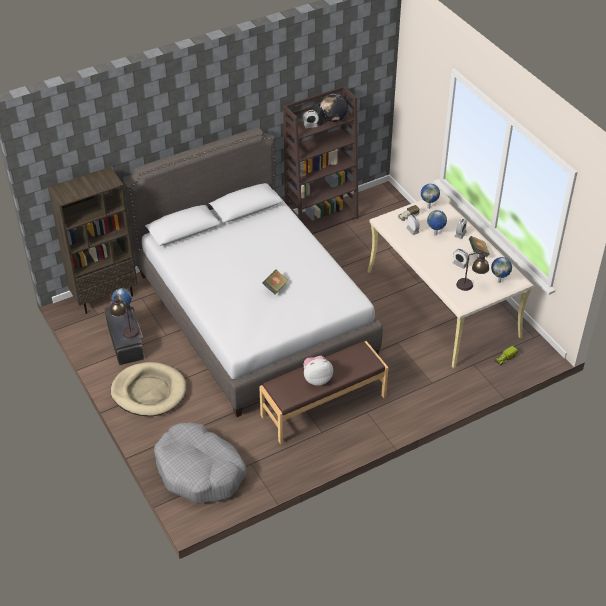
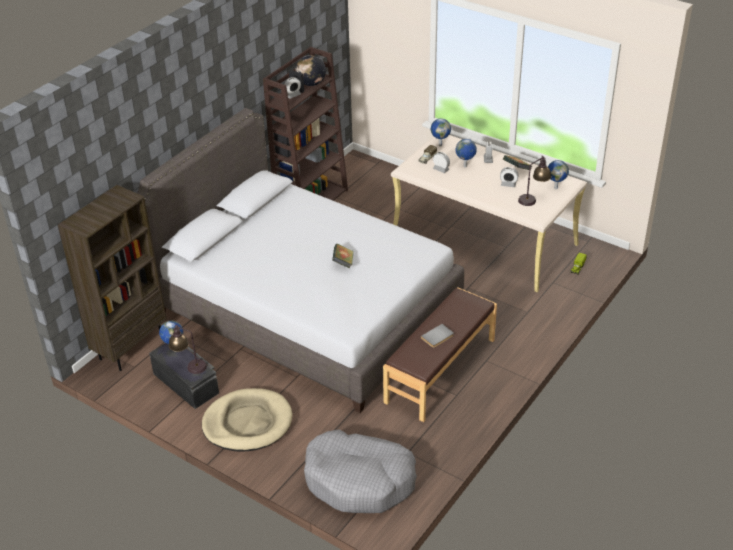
camera: 25 degrees left, 5 degrees down
plush toy [303,356,333,386] -> grey book [421,324,454,348]

